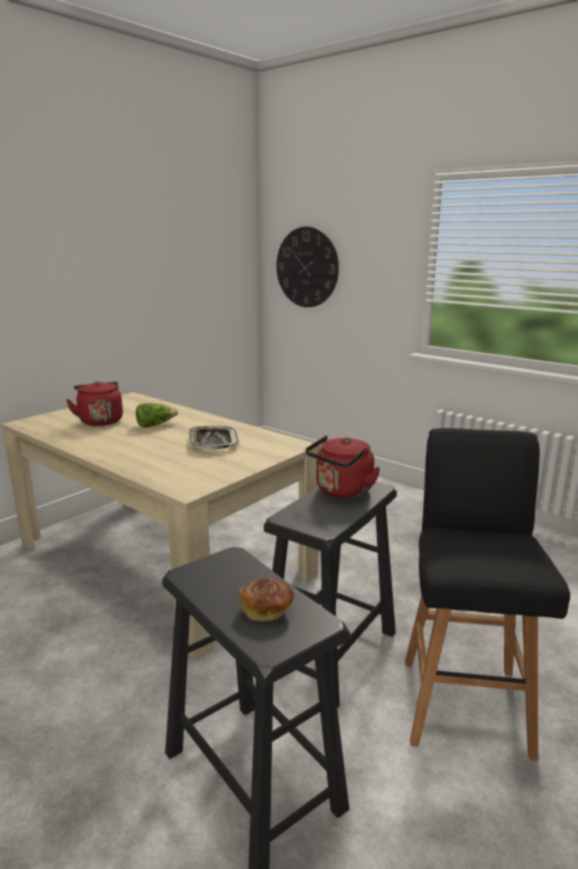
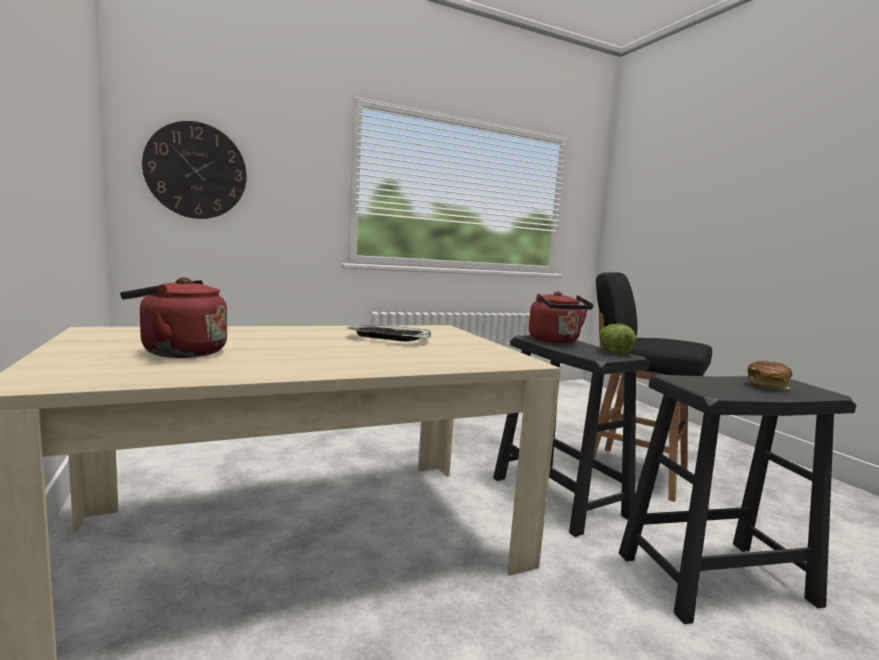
camera: 65 degrees left, 10 degrees down
lettuce [136,403,178,427] -> lettuce moved to [599,324,636,355]

